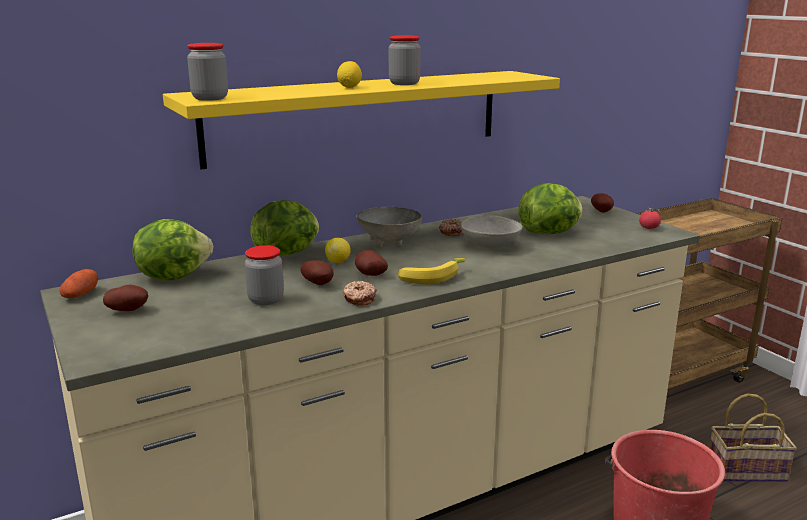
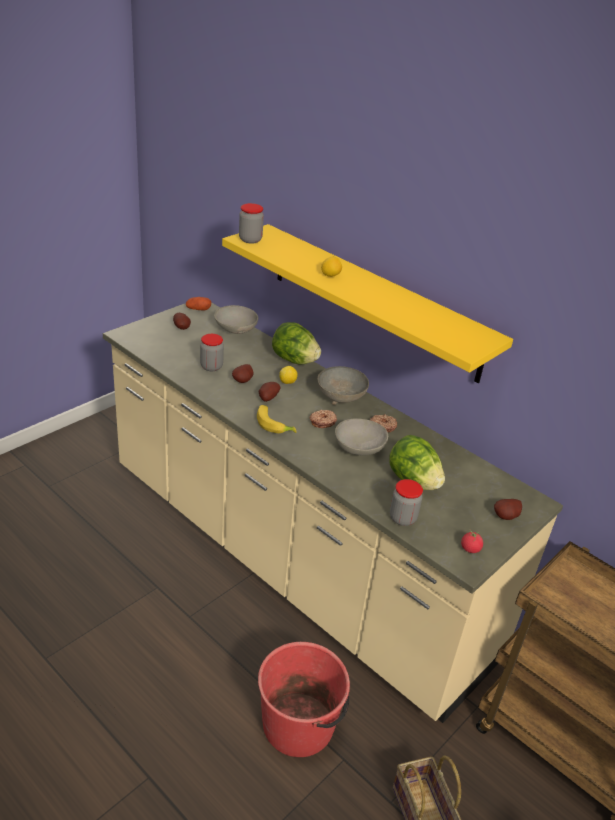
camera: 70 degrees right, 15 degrees up
lettuce [133,219,213,281] -> grey bowl [214,305,258,334]
donut [343,281,377,306] -> donut moved to [309,410,337,428]
jar [389,35,421,85] -> jar moved to [390,479,423,526]

